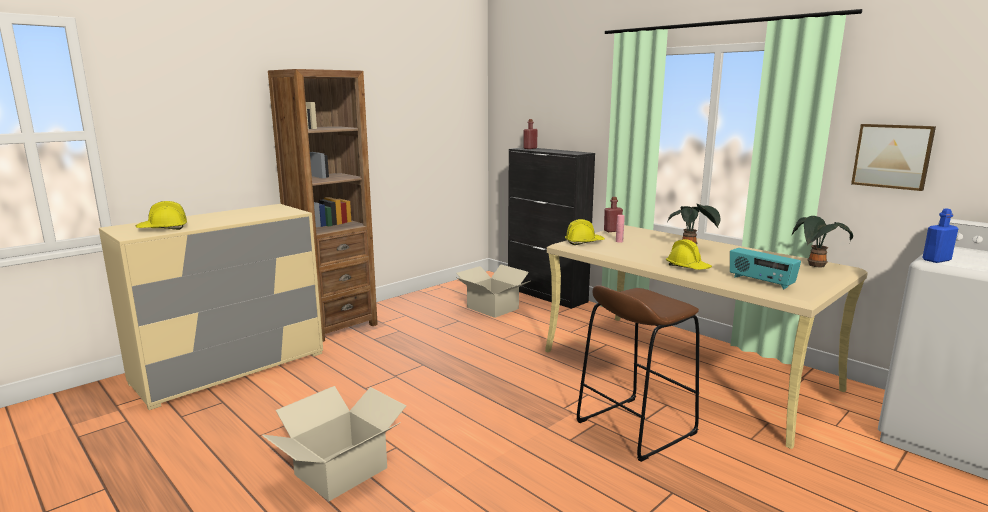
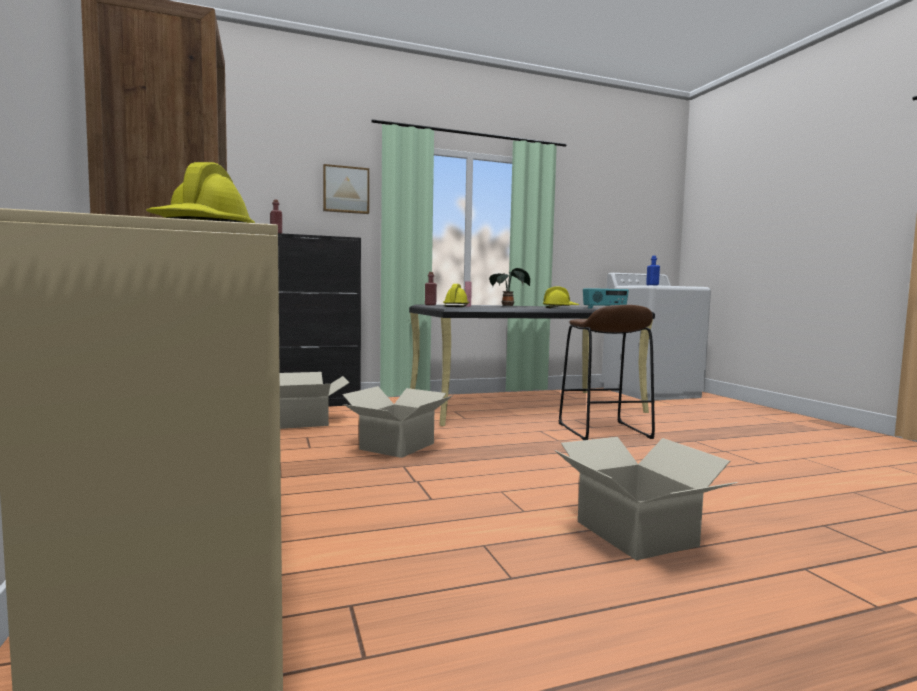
camera: 65 degrees left, 10 degrees down
beige desk [545,225,868,449] -> black desk [409,304,655,426]
potted plant [792,216,853,267] -> none
picture [851,124,936,191] -> picture moved to [323,164,369,214]
none -> cardboard box [342,386,452,458]

